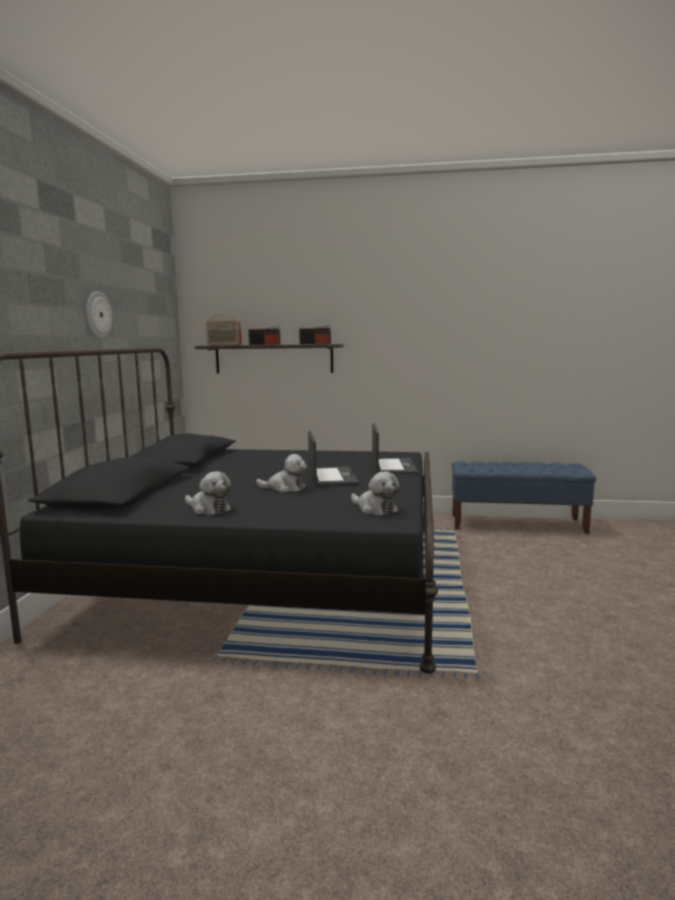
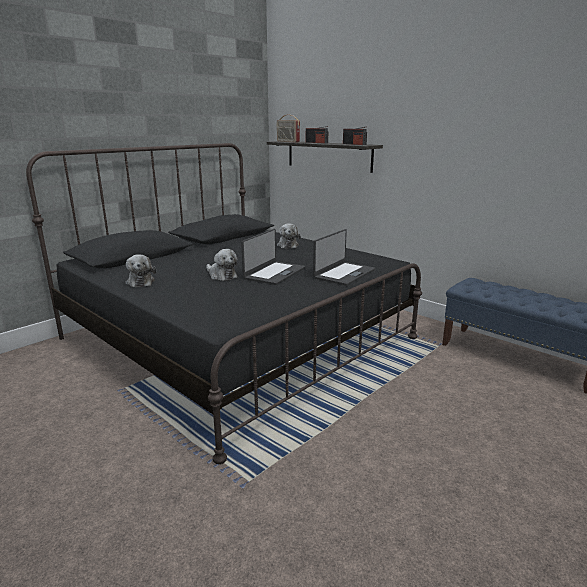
camera: 35 degrees right, 10 degrees up
wall clock [86,291,113,339] -> none
plush toy [351,472,399,515] -> plush toy moved to [277,223,301,249]

